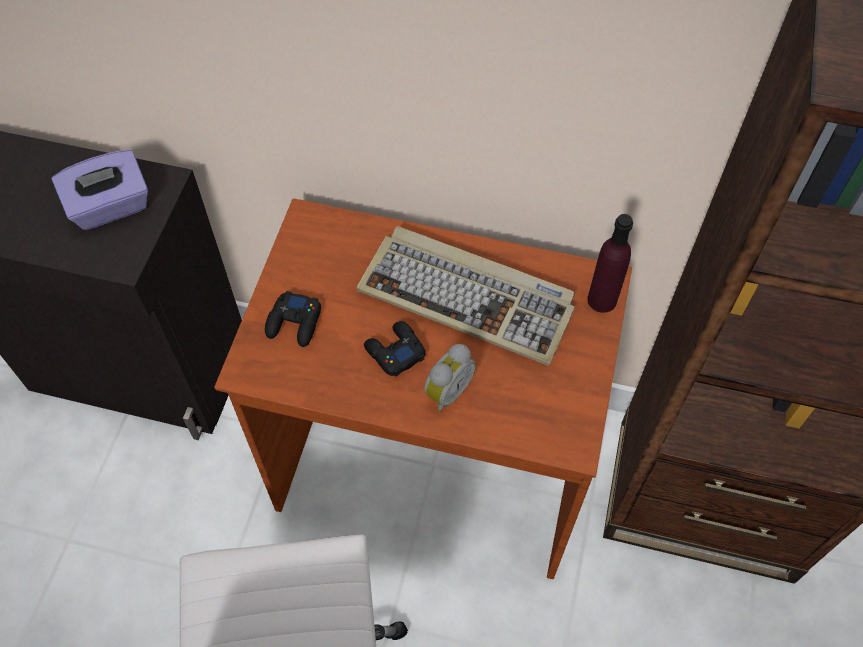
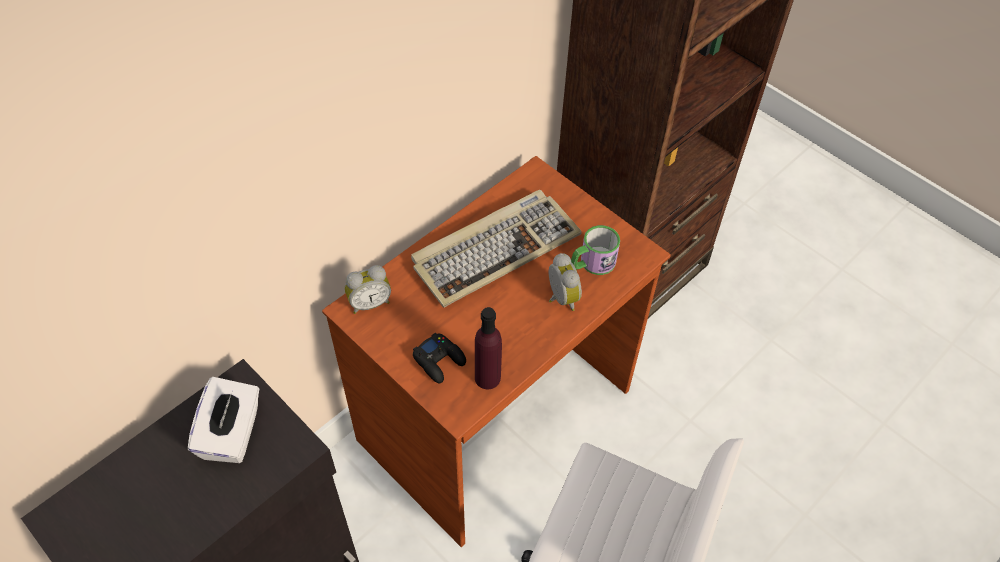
camera: 60 degrees left, 5 degrees down
purple tissue box [51,150,148,230] -> white tissue box [188,377,259,463]
black game controller [364,321,426,376] -> none
purple bottle [587,214,633,313] -> purple bottle moved to [475,307,502,390]
none -> alarm clock [345,265,391,314]
none -> mug [571,225,620,275]

